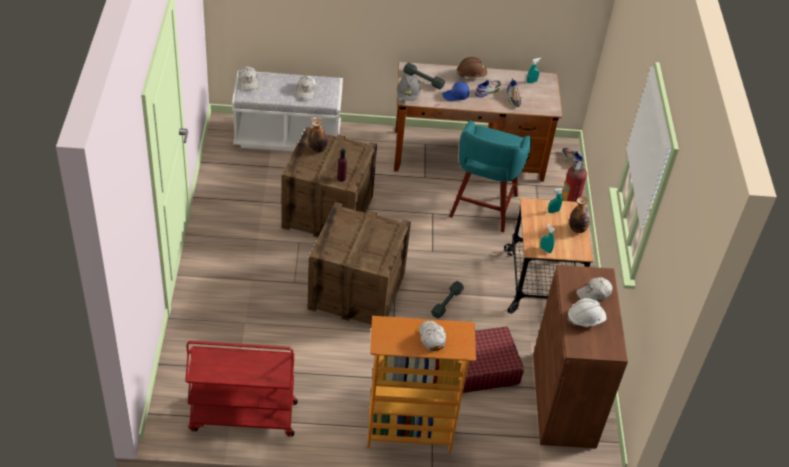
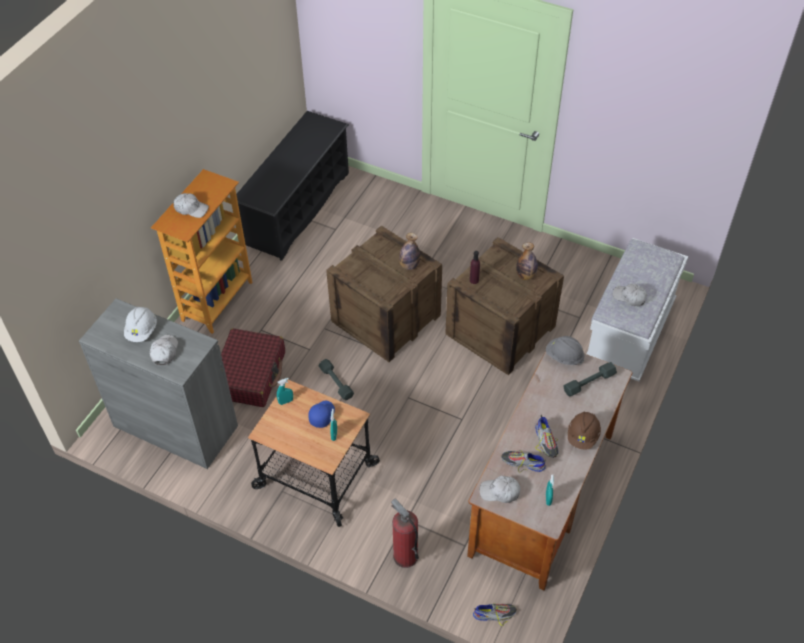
camera: 120 degrees right, 5 degrees up
red cart [185,341,298,437] -> black shoe rack [236,111,349,261]
white cap [238,67,259,90] -> white cap moved to [480,476,520,503]
blue cap [442,82,469,101] -> blue cap moved to [308,401,335,428]
turquoise stool [449,120,531,232] -> none
brown cabinet [533,265,628,448] -> grey cabinet [79,298,238,469]
bottle [569,197,590,233] -> bottle moved to [399,233,420,270]

